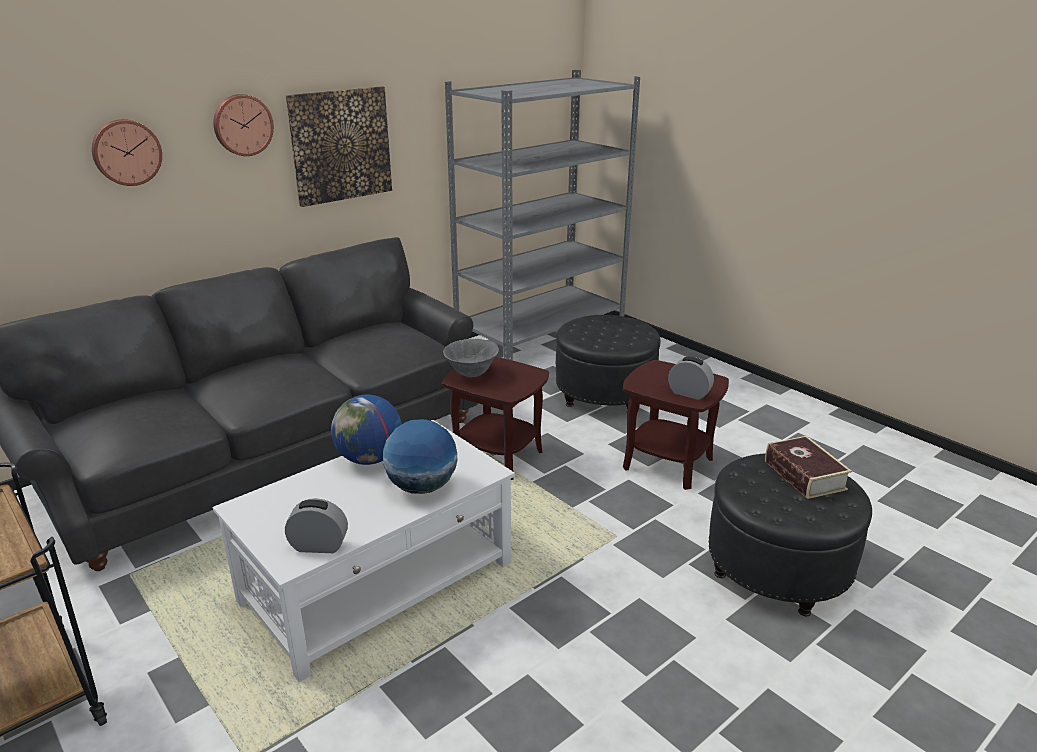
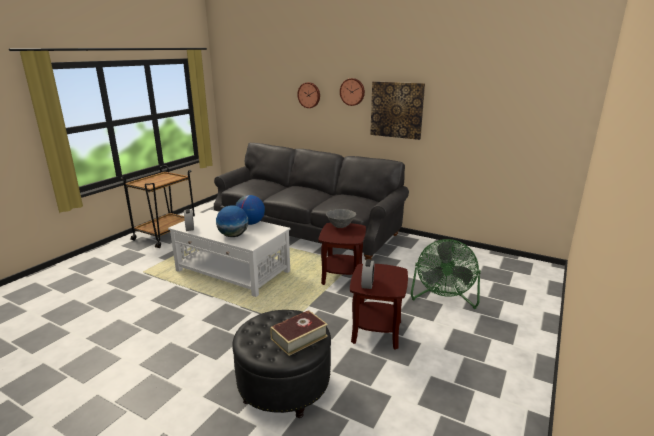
camera: 70 degrees right, 5 degrees down
grey bookcase [445,70,640,361] -> none
black ottoman [556,315,661,409] -> green fan [411,239,481,309]

